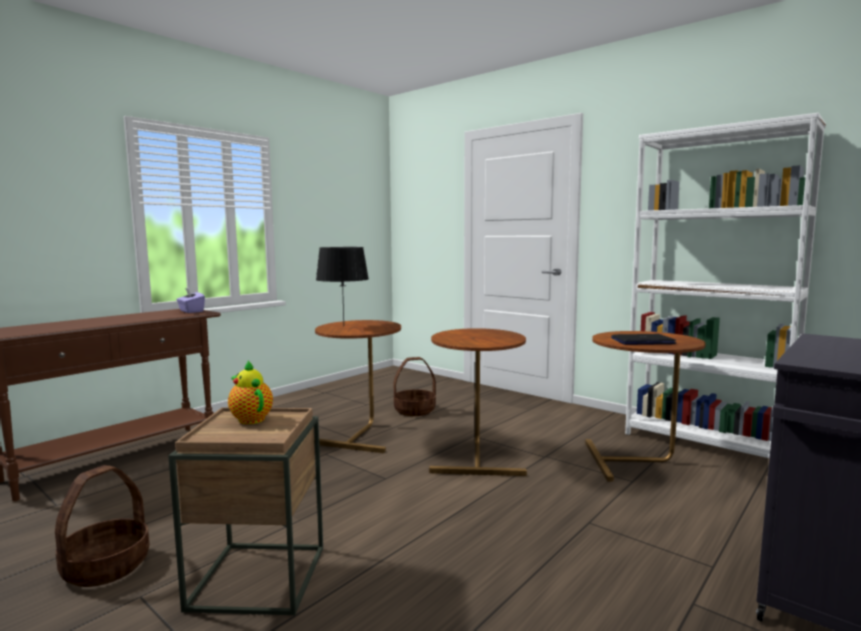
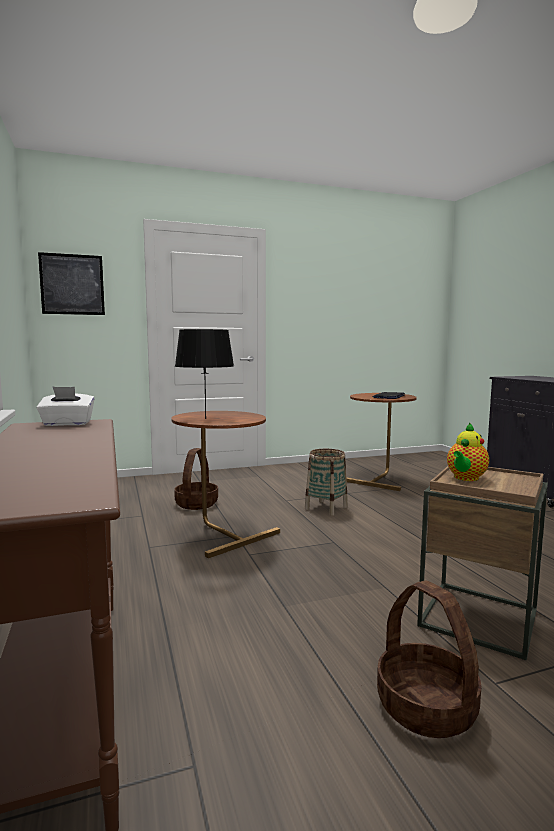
camera: 60 degrees left, 0 degrees up
purple tissue box [176,288,205,313] -> white tissue box [37,387,94,426]
teapot [228,360,273,424] -> teapot turned 45 degrees counterclockwise [447,422,489,481]
brown side table [429,328,527,476] -> basket [305,449,348,516]
white bookcase [625,113,826,458] -> none
none -> picture [38,252,105,315]

